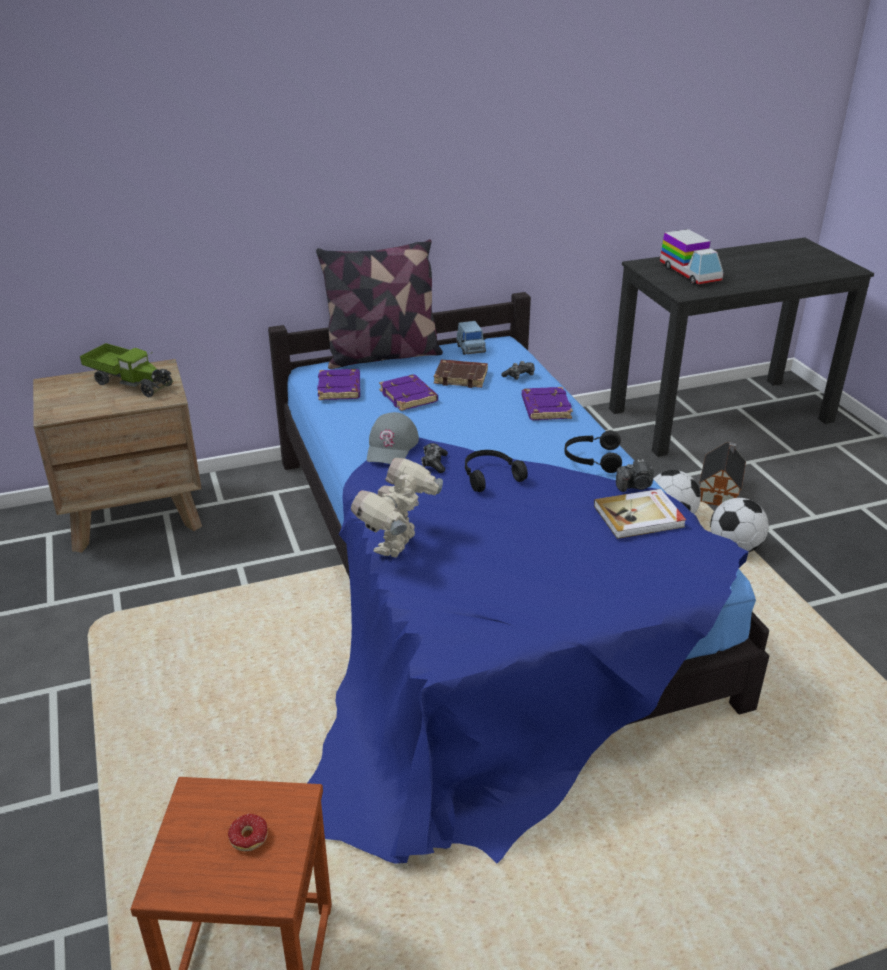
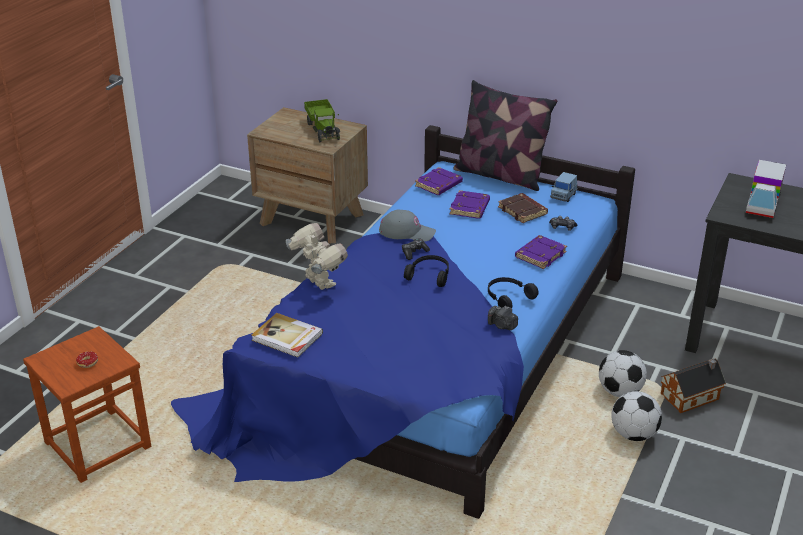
camera: 45 degrees right, 0 degrees up
toy robot [351,458,443,558] -> toy robot turned 75 degrees clockwise [286,223,348,290]
grey cap [367,412,419,464] -> grey cap turned 135 degrees counterclockwise [379,210,436,242]
book [594,489,686,539] -> book moved to [252,313,323,357]

